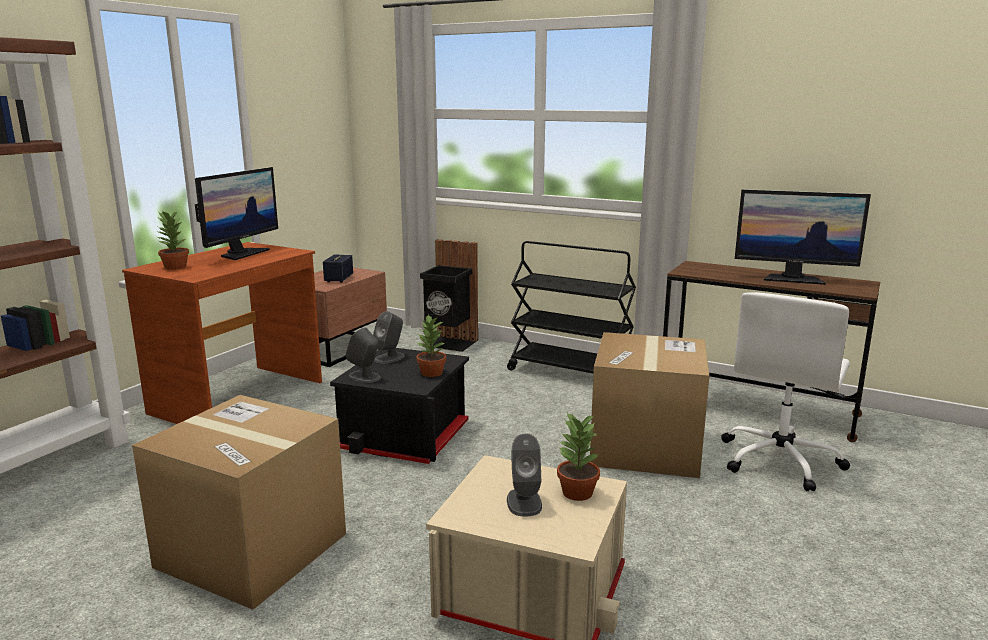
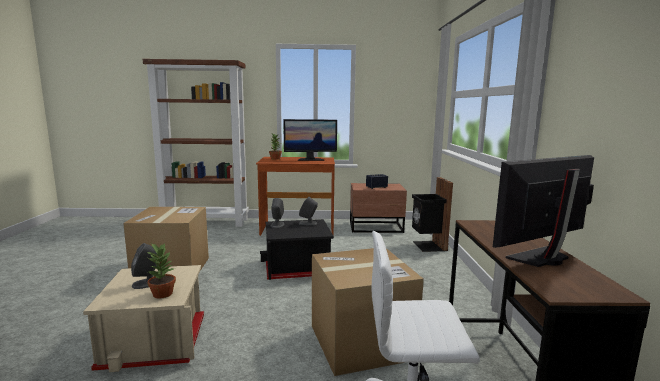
camera: 60 degrees right, 5 degrees down
potted plant [416,314,446,377] -> none
black cart [507,241,636,373] -> none
monitor [735,190,871,285] -> monitor turned 75 degrees clockwise [493,155,594,267]

